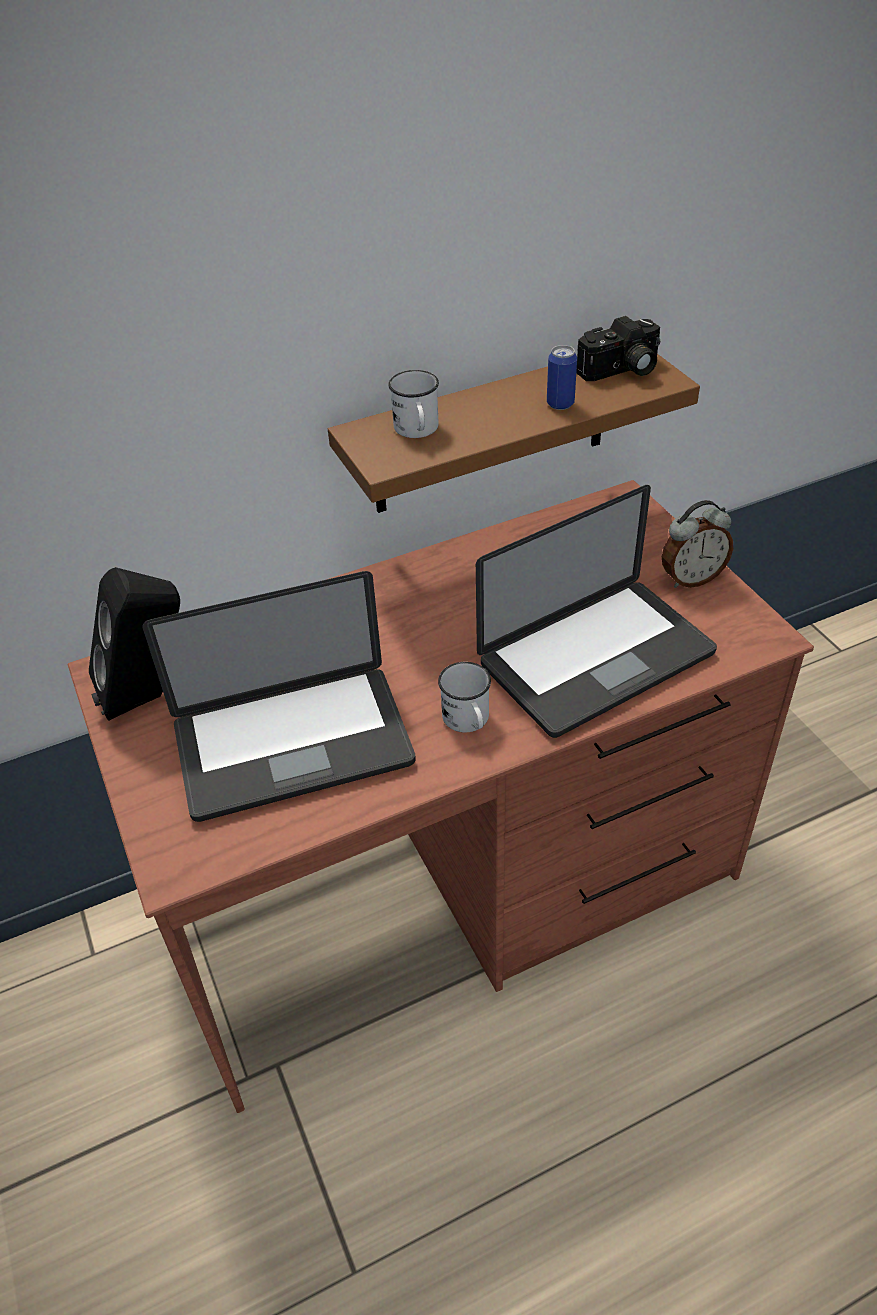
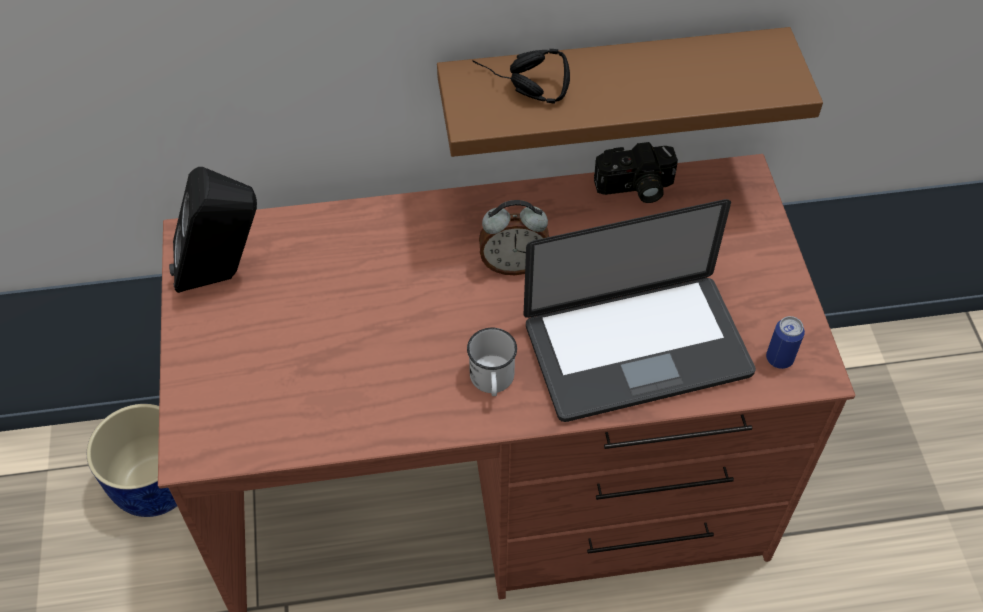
camera: 15 degrees right, 10 degrees up
laptop [143,571,416,822] -> none
white mug [388,370,439,438] -> black headphones [472,49,570,104]
can [547,345,577,410] -> can moved to [766,316,805,369]
camera [576,316,660,381] -> camera moved to [594,142,678,203]
alarm clock [662,500,733,588] -> alarm clock moved to [479,200,549,275]
none -> blue planter [87,404,177,517]

